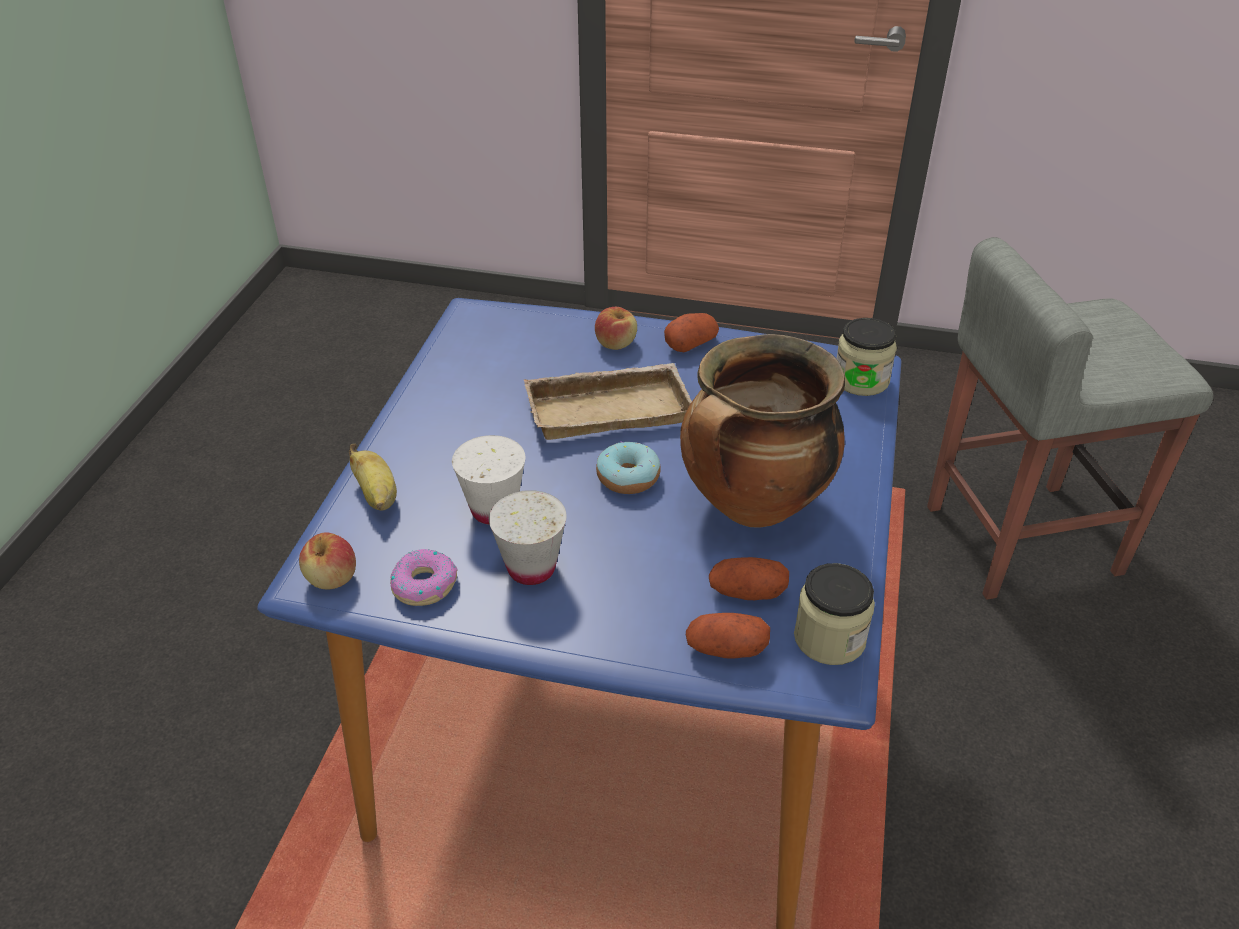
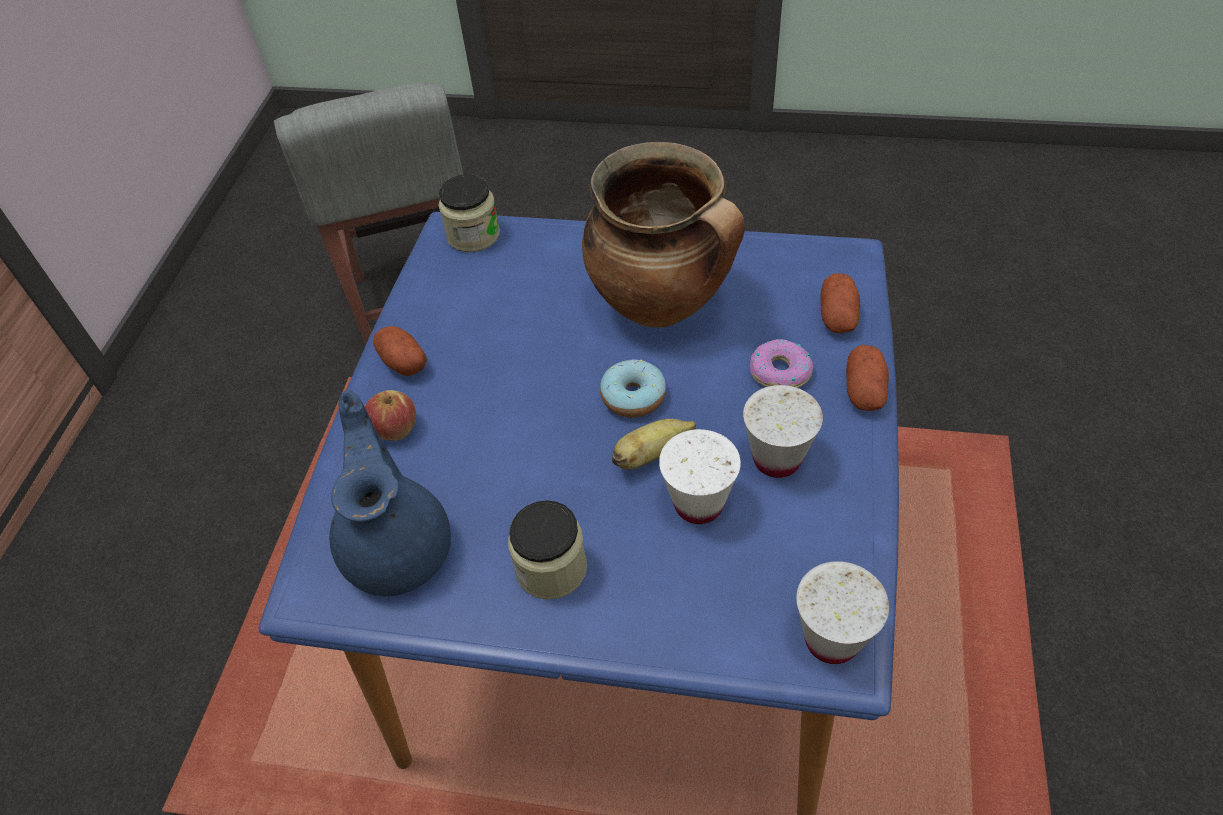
camera: 90 degrees left, 10 degrees up
apple [299,532,356,590] -> white cup [796,561,889,664]
banana [349,444,397,511] -> banana moved to [612,419,696,470]
donut [390,549,458,606] -> donut moved to [750,339,813,388]
beige tray [524,363,692,440] -> none
potato [709,557,789,600] -> potato moved to [846,345,889,411]
jar [794,563,875,665] -> jar moved to [508,500,587,600]
none -> blue teapot [329,391,451,596]

